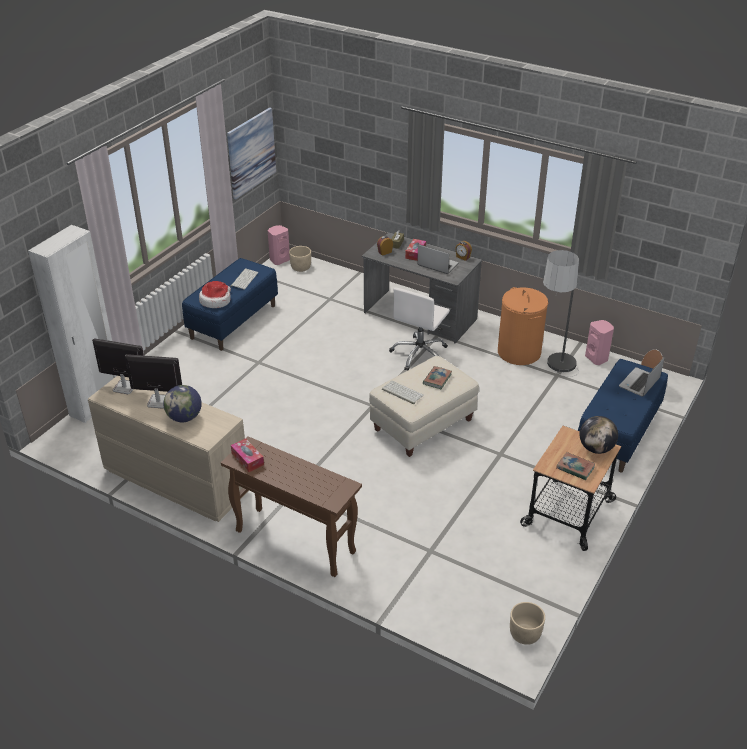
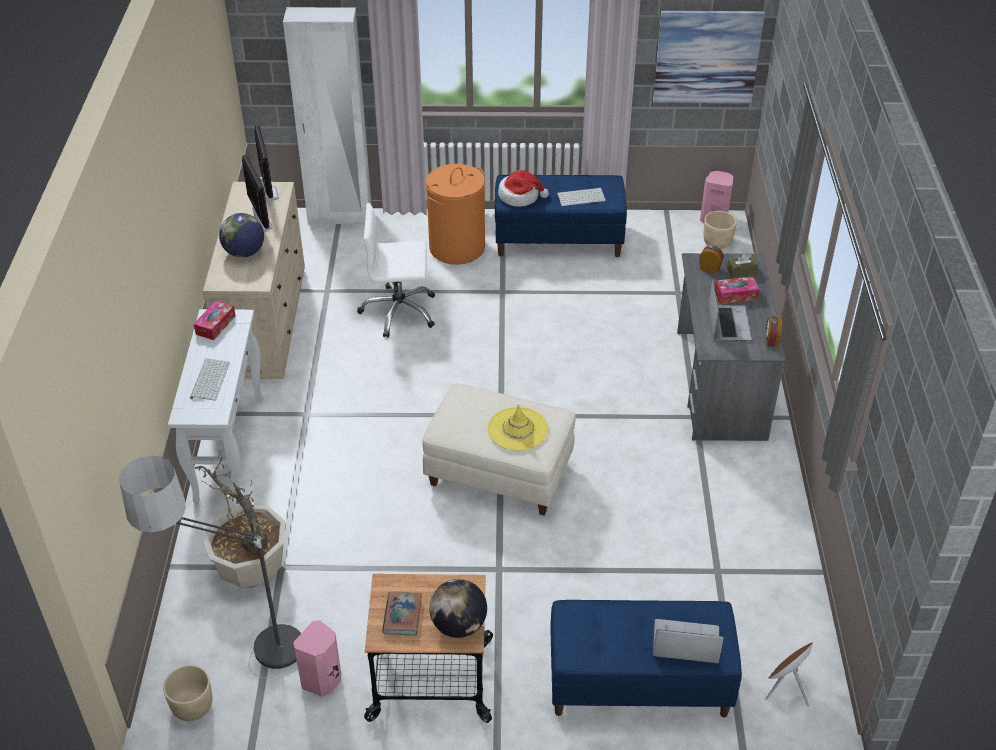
camera: 60 degrees right, 5 degrees up
brown console table [221,436,362,577] -> white console table [168,309,264,503]
keyboard [382,381,424,404] -> keyboard moved to [190,358,230,401]
white office chair [389,288,450,371] -> white office chair moved to [357,203,435,338]
book [423,366,452,389] -> yellow hat [488,404,549,451]
orange laundry basket [498,287,548,365] -> orange laundry basket moved to [426,164,485,265]
floor lamp [543,250,579,377] -> floor lamp moved to [119,456,301,679]
pink speaker [585,320,614,365] -> pink speaker moved to [293,620,341,697]
none -> potted plant [194,450,286,588]

